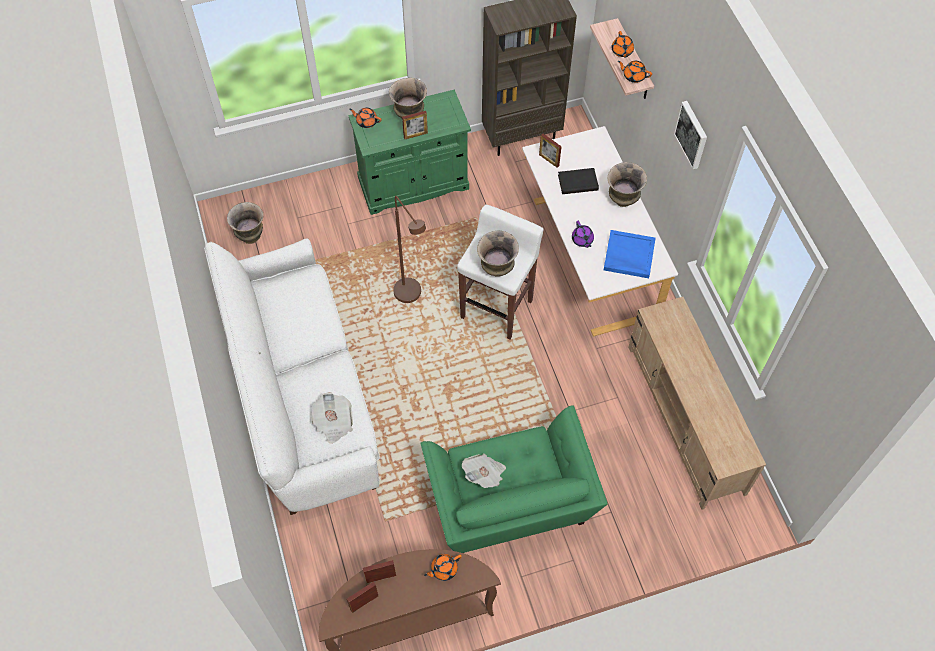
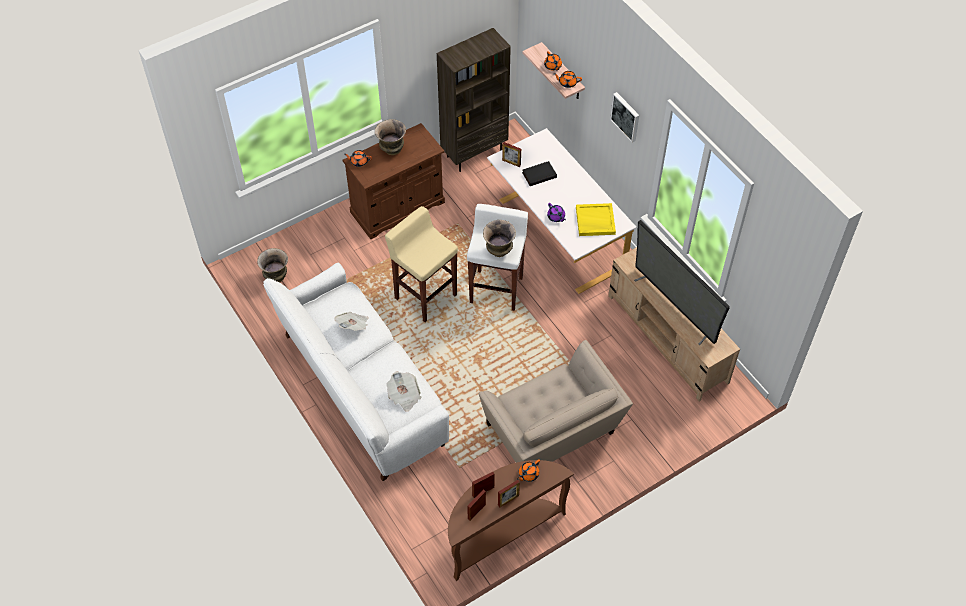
camera: 15 degrees left, 5 degrees down
green cabinet [348,89,471,215] -> brown cabinet [343,123,445,239]
brown floor lamp [393,196,426,303] -> beige stool [385,206,458,322]
picture frame [402,111,428,139] -> picture frame moved to [498,480,520,507]
green armchair [420,405,607,553] -> beige armchair [478,340,633,463]
newspaper [462,453,506,488] -> newspaper moved to [335,312,369,331]
blue tray [604,230,655,278] -> yellow tray [576,203,616,236]
vase [608,162,647,207] -> none
none -> television [634,220,730,345]

